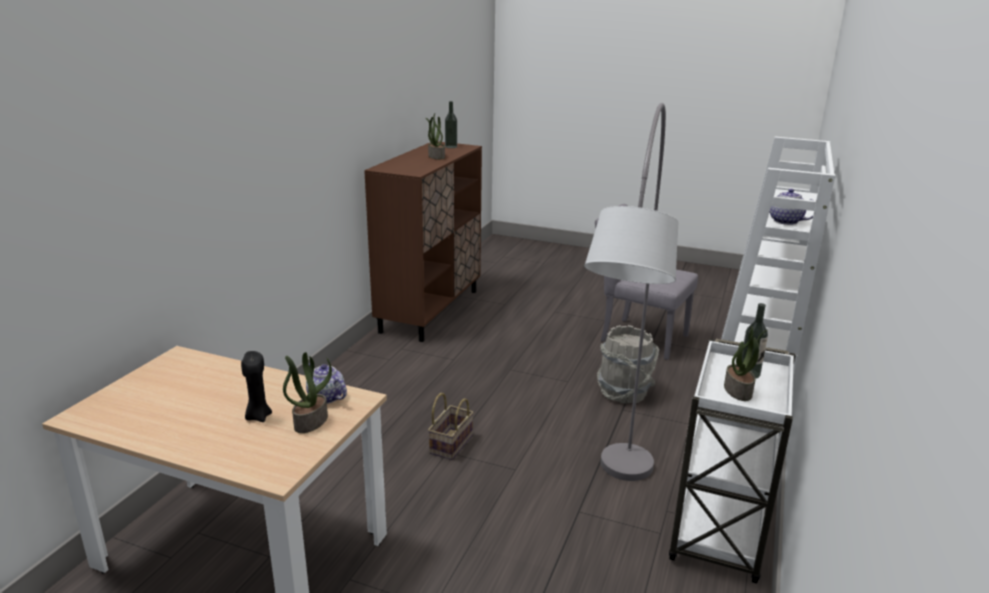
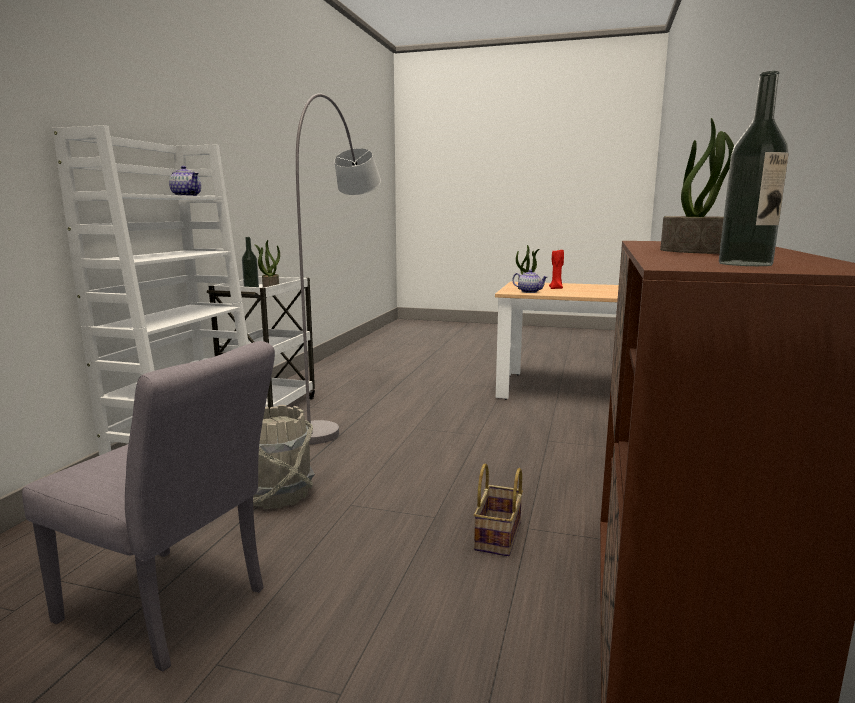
camera: 175 degrees right, 10 degrees down
black candle [241,351,272,422] -> red candle [549,250,564,289]
basket [428,393,474,460] -> basket moved to [474,463,523,556]

